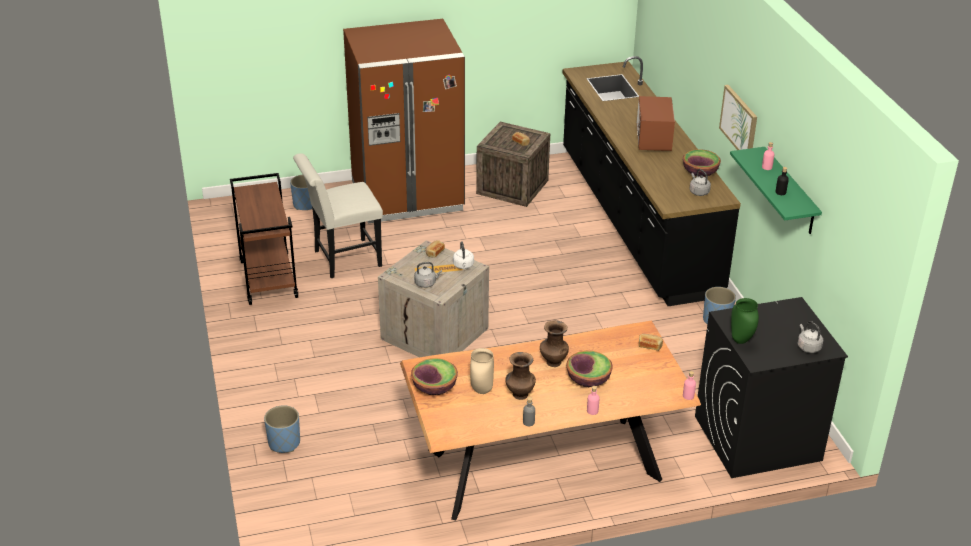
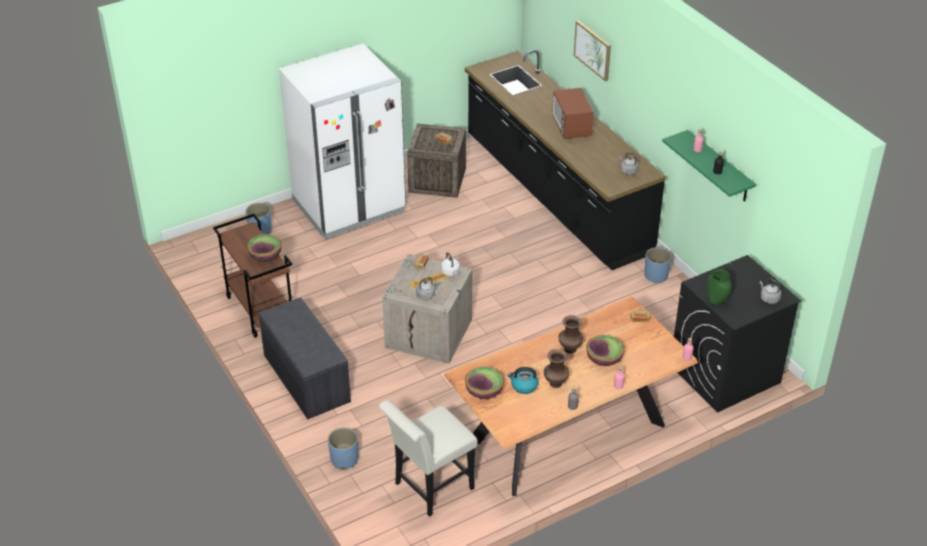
camera: 15 degrees left, 5 degrees up
white chair [293,153,383,278] -> white chair moved to [379,400,478,517]
brown fridge [343,19,465,223] -> white fridge [279,44,406,239]
beige vase [470,348,494,394] -> kettle [507,367,539,394]
bowl [683,149,721,177] -> bowl moved to [247,234,282,262]
picture [719,85,757,150] -> picture moved to [574,20,611,82]
none -> grey bench [259,297,351,419]

